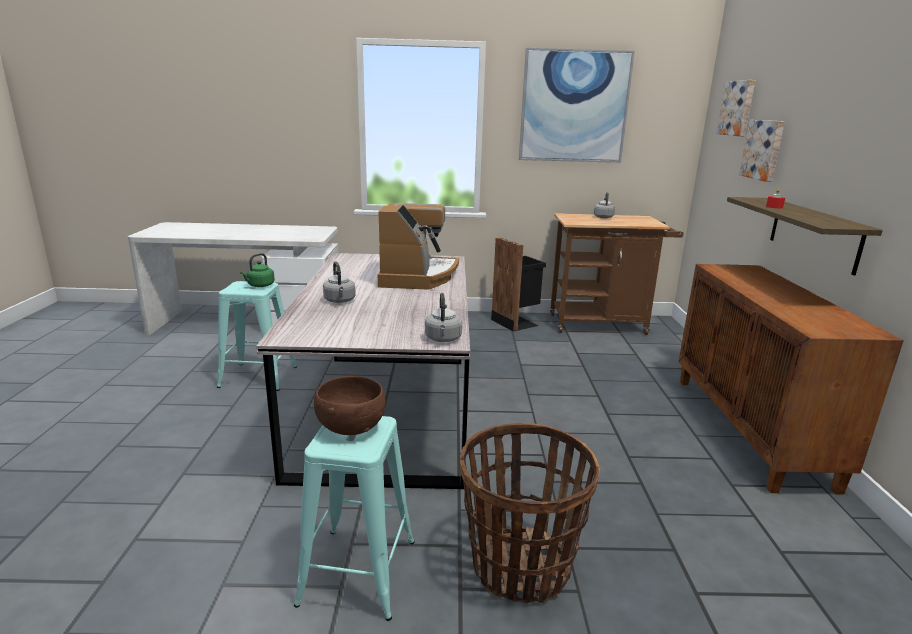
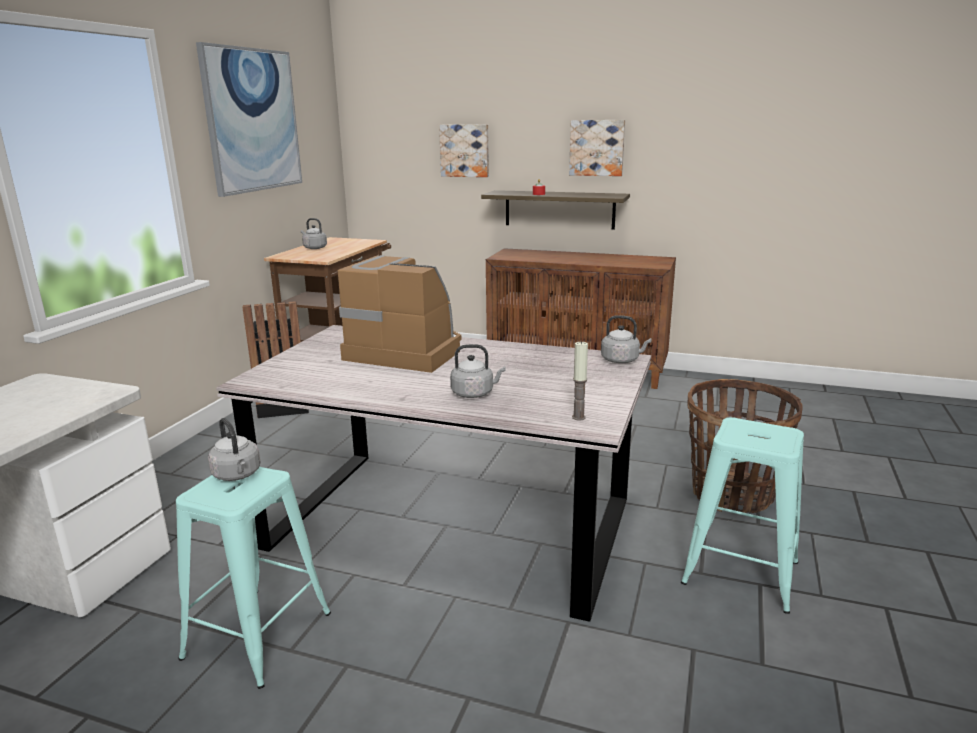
camera: 70 degrees left, 0 degrees up
green kettle [240,253,275,287] -> grey kettle [208,418,260,481]
brown bowl [314,376,385,435] -> none
picture [717,80,755,136] -> picture moved to [569,120,625,176]
none -> candle [572,341,588,420]

